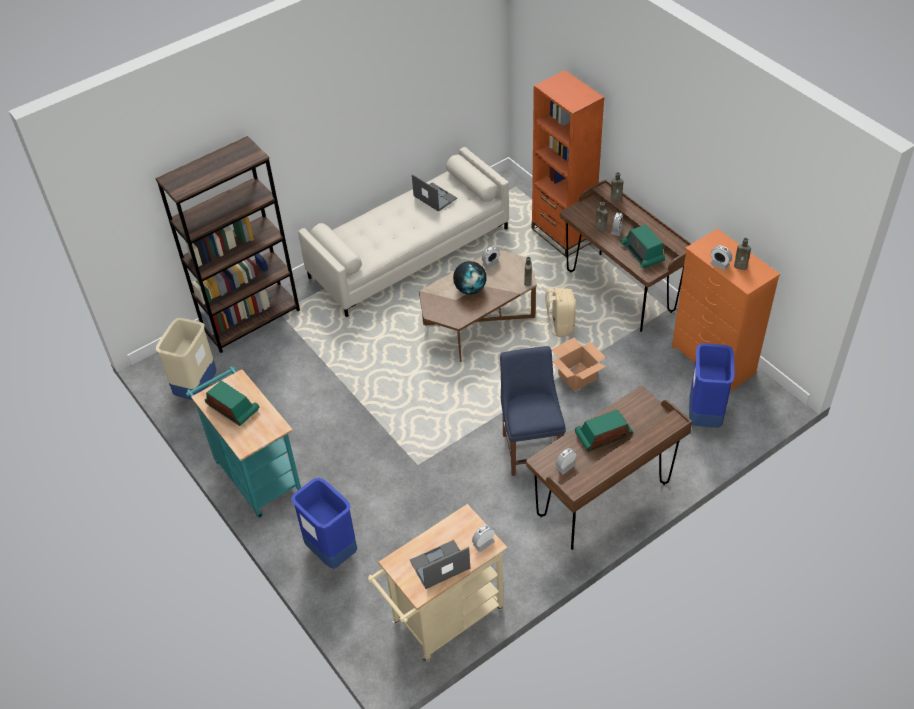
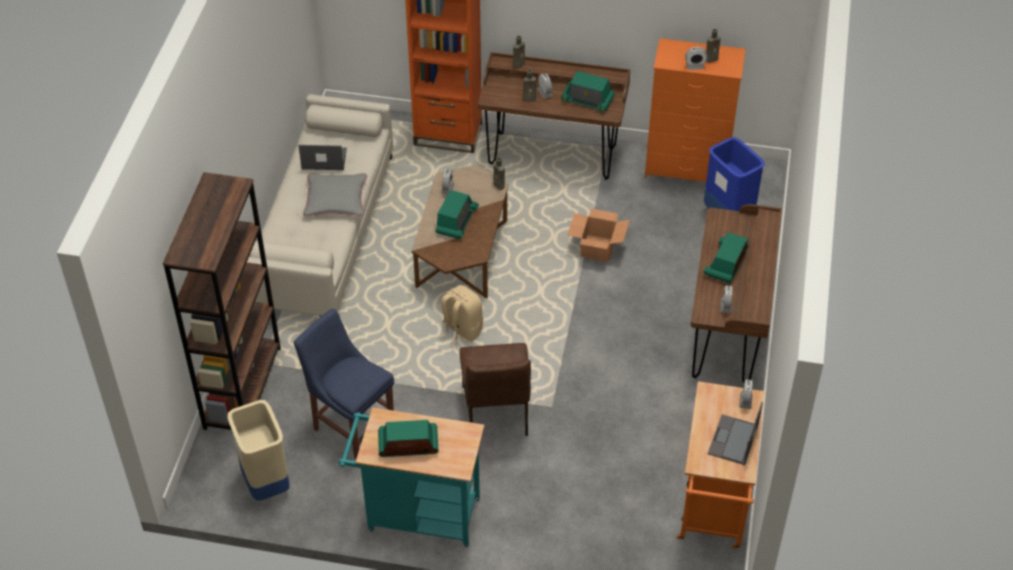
camera: 45 degrees left, 0 degrees up
blue trash can [291,477,357,569] -> none
beige cart [368,504,507,662] -> orange cart [677,381,765,549]
globe [453,261,486,295] -> radio [435,190,478,239]
blue chair [500,346,566,476] -> blue chair moved to [294,309,394,459]
beige backpack [539,288,576,337] -> beige backpack moved to [438,285,483,347]
none -> grey pillow [303,173,367,216]
none -> brown chair [460,343,531,436]

